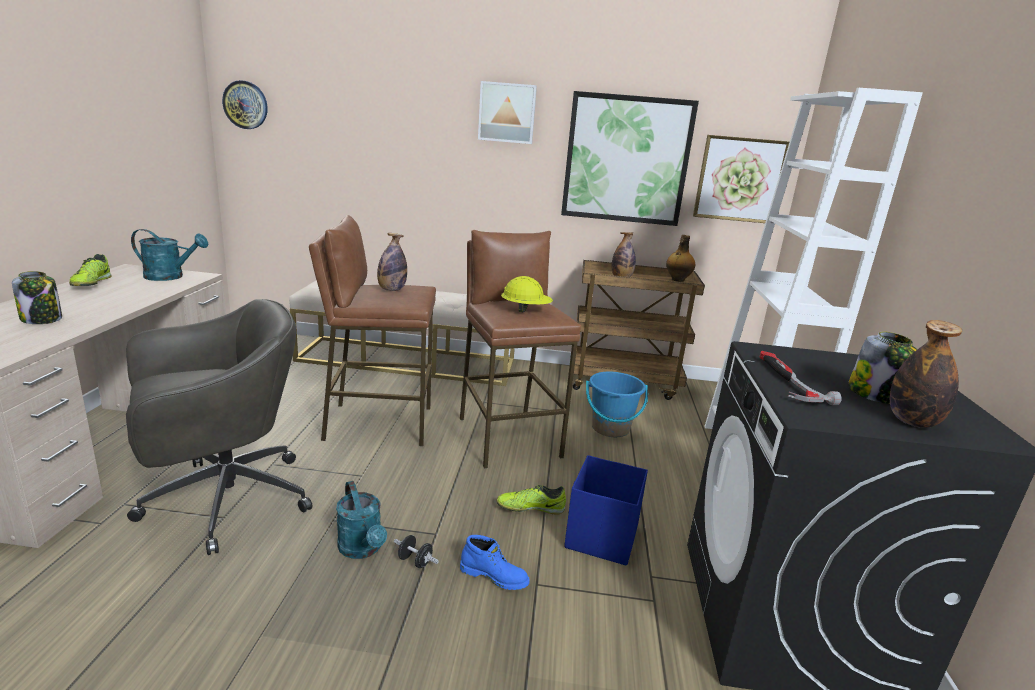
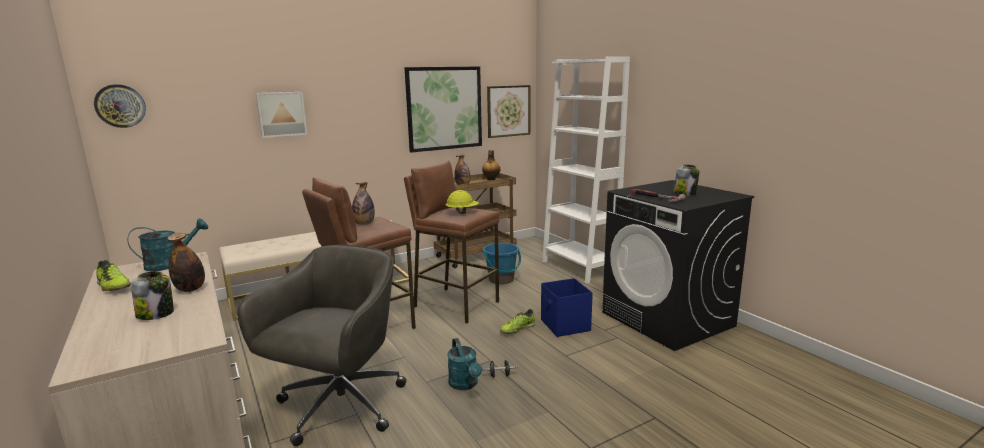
camera: 35 degrees left, 5 degrees down
turquoise watering can [336,481,387,559] -> turquoise watering can turned 45 degrees clockwise [447,338,482,390]
blue boot [460,535,530,590] -> none
picture [478,81,537,144] -> picture moved to [256,92,307,138]
bottle [890,320,962,428] -> bottle moved to [167,233,205,292]

